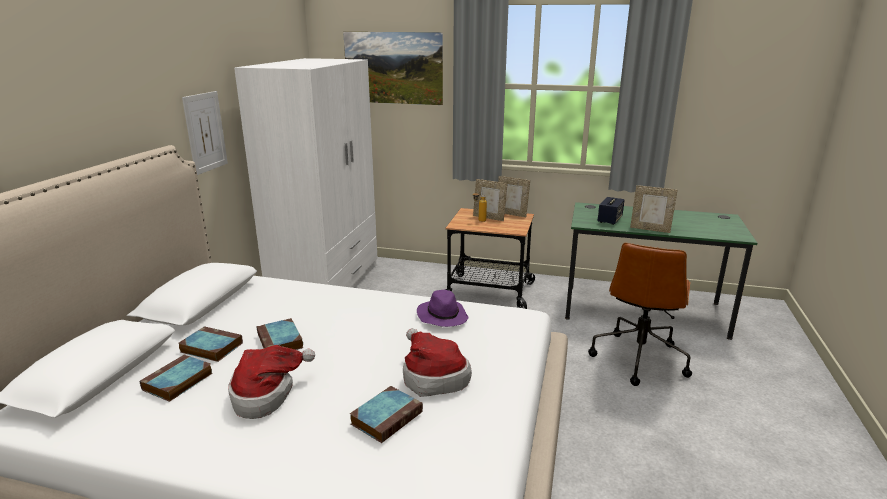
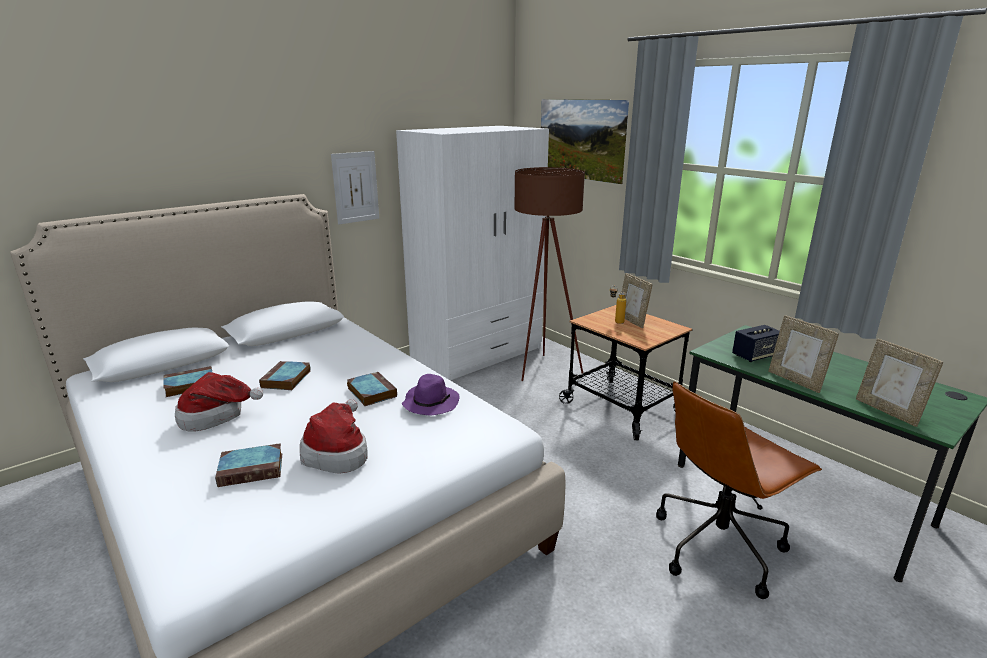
camera: 35 degrees right, 0 degrees up
book [178,326,243,362] -> book moved to [347,371,397,406]
picture frame [498,176,530,217] -> picture frame moved to [856,339,943,427]
none -> brown floor lamp [514,167,585,381]

